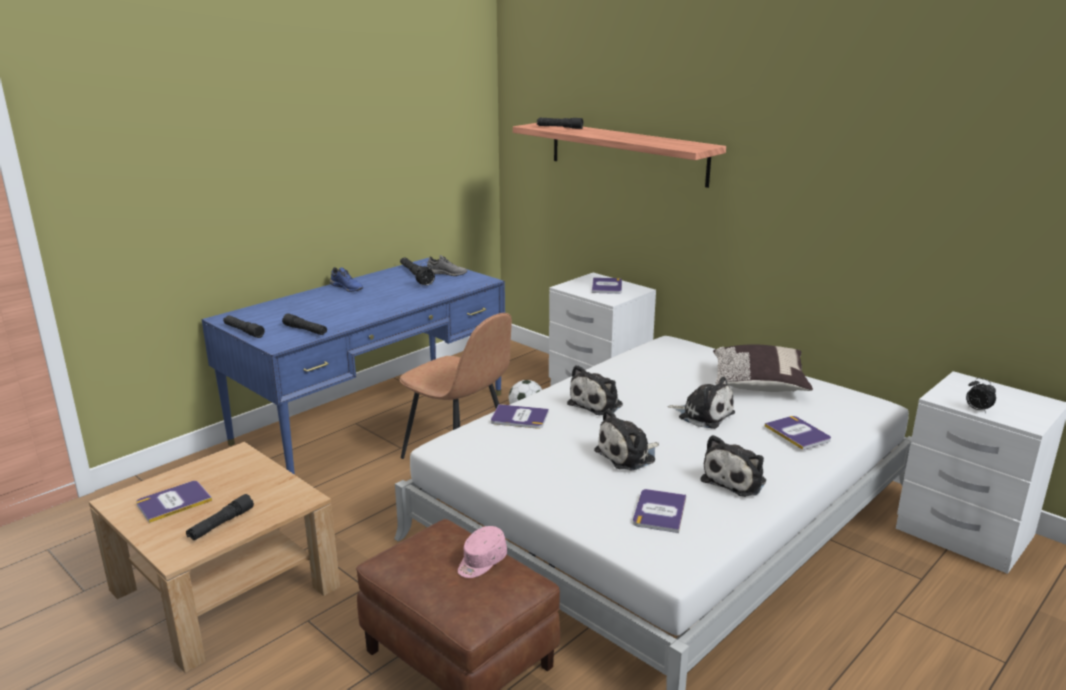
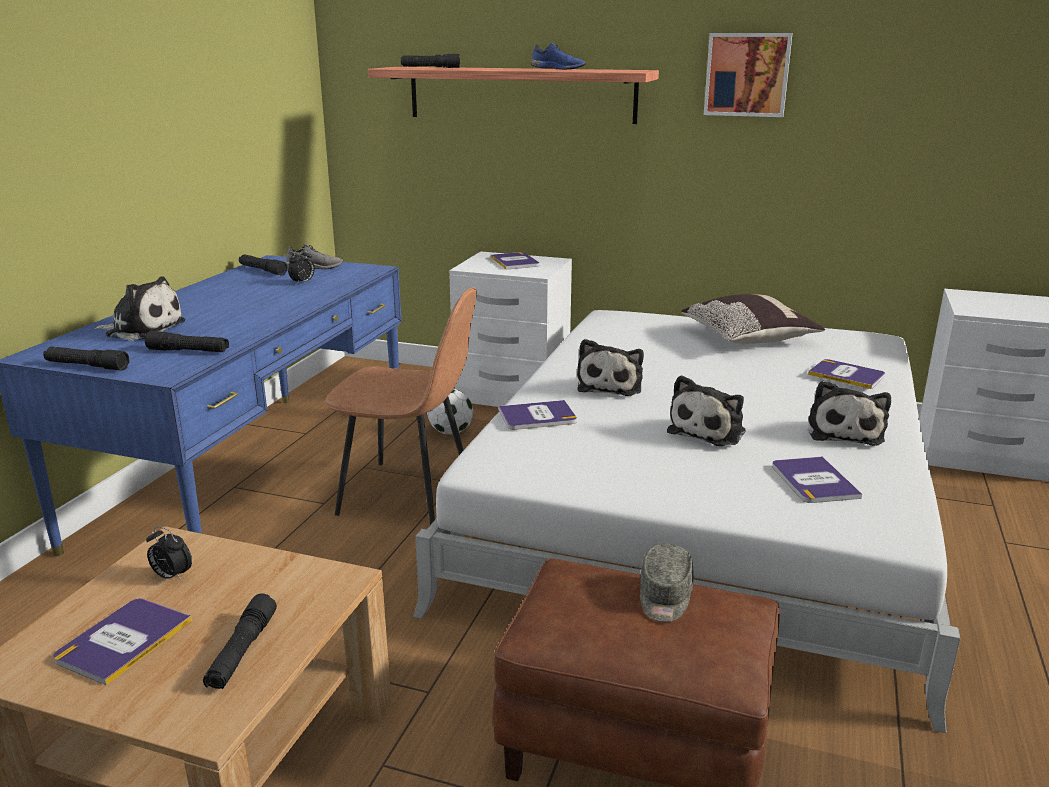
camera: 25 degrees left, 0 degrees up
blue shoe [330,267,363,292] -> blue shoe moved to [531,41,586,69]
pink cap [458,526,507,578] -> grey cap [640,543,694,622]
plush toy [667,377,735,429] -> plush toy moved to [94,276,186,341]
alarm clock [966,378,996,413] -> alarm clock moved to [146,526,192,581]
none -> picture [704,33,793,117]

